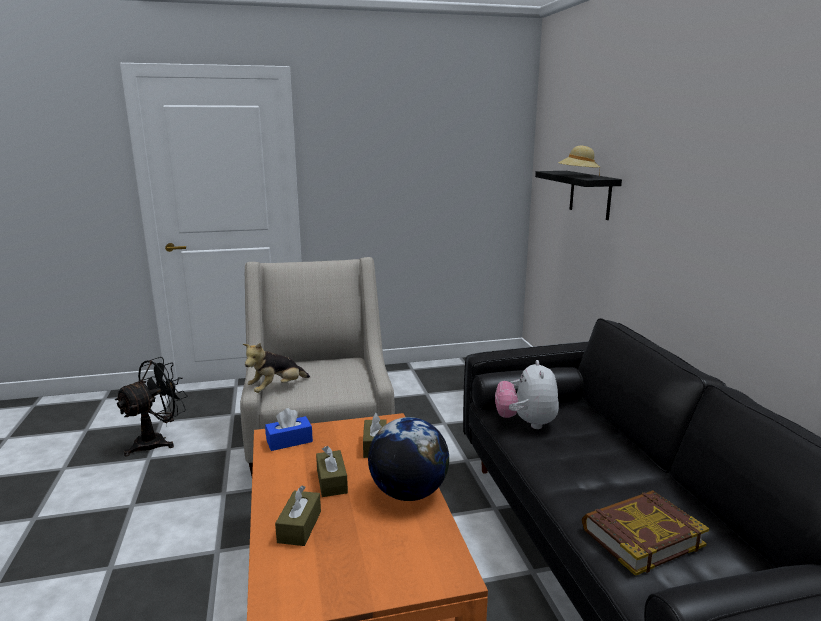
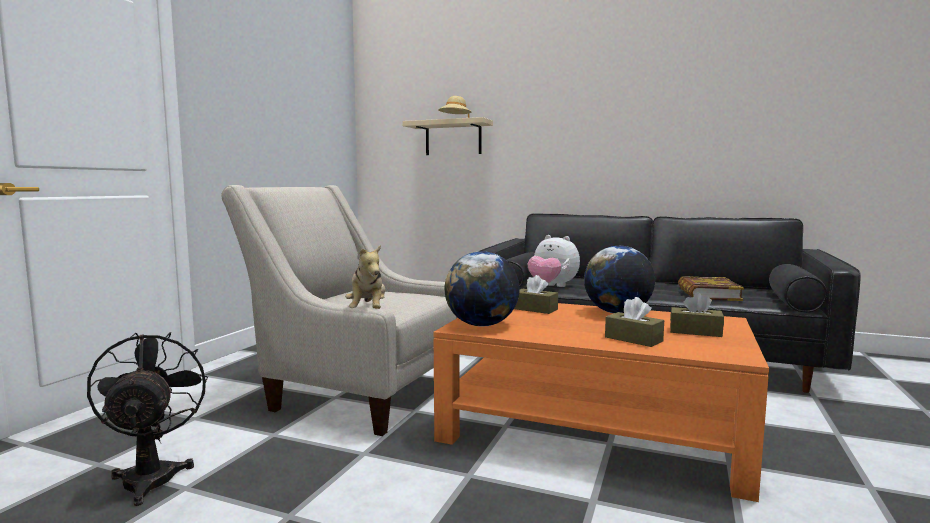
camera: 55 degrees left, 10 degrees down
blue tissue box [265,408,313,451] -> globe [444,251,520,327]
brown tissue box [316,446,348,497] -> brown tissue box moved to [670,292,724,337]
black shelf [535,171,622,220] -> beige shelf [402,117,493,155]

